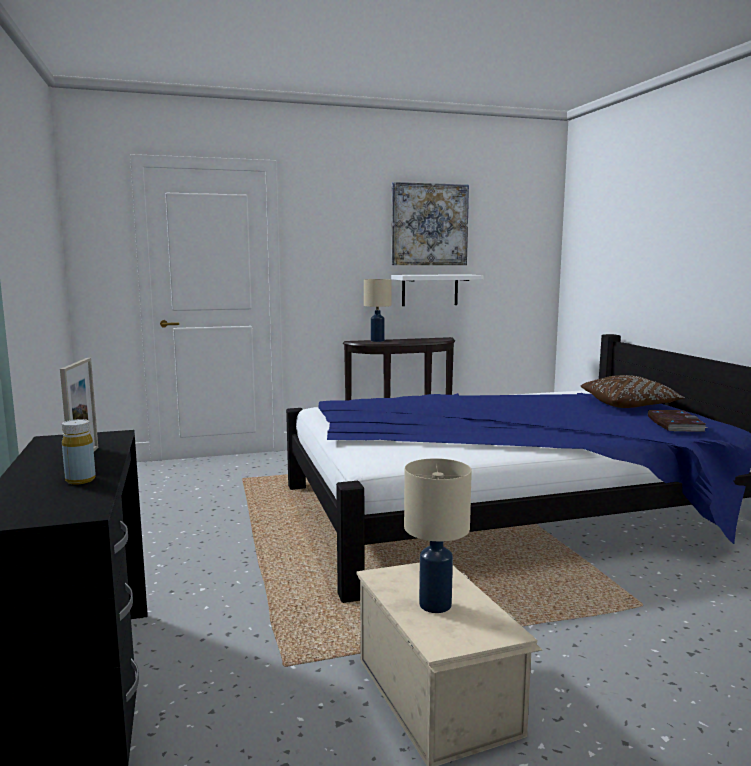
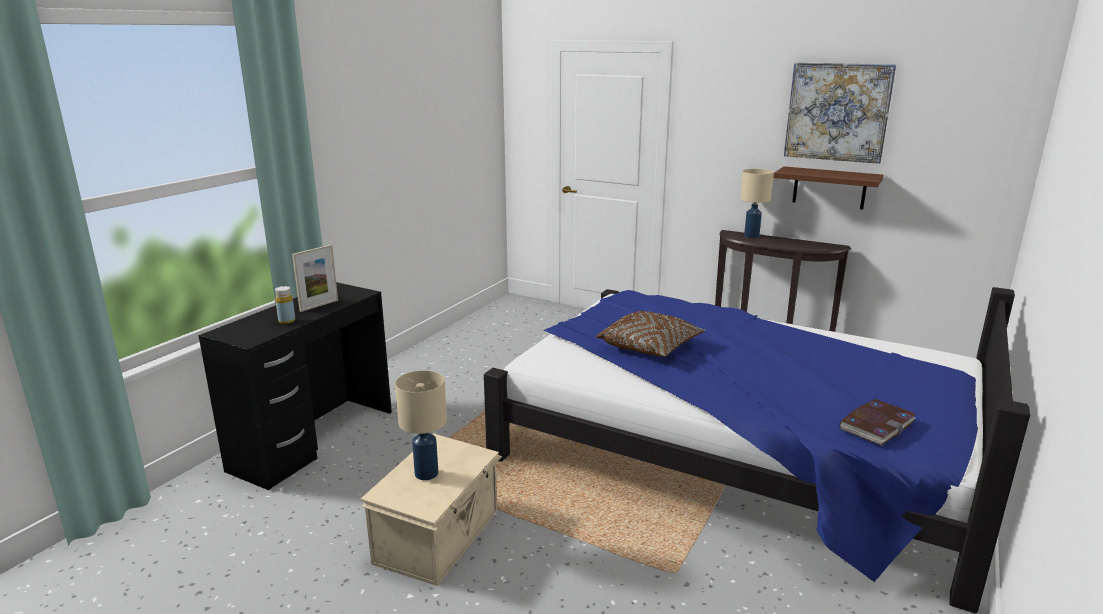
camera: 45 degrees right, 10 degrees up
white shelf [391,274,483,306] -> brown shelf [773,166,883,210]
brown pillow [581,375,685,408] -> brown pillow moved to [596,311,705,357]

